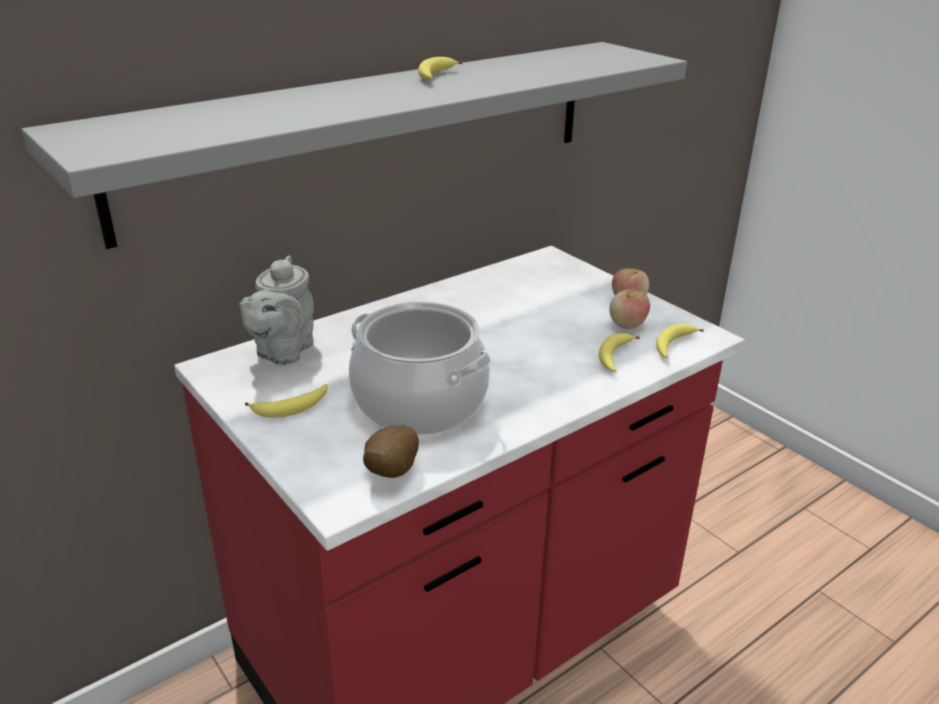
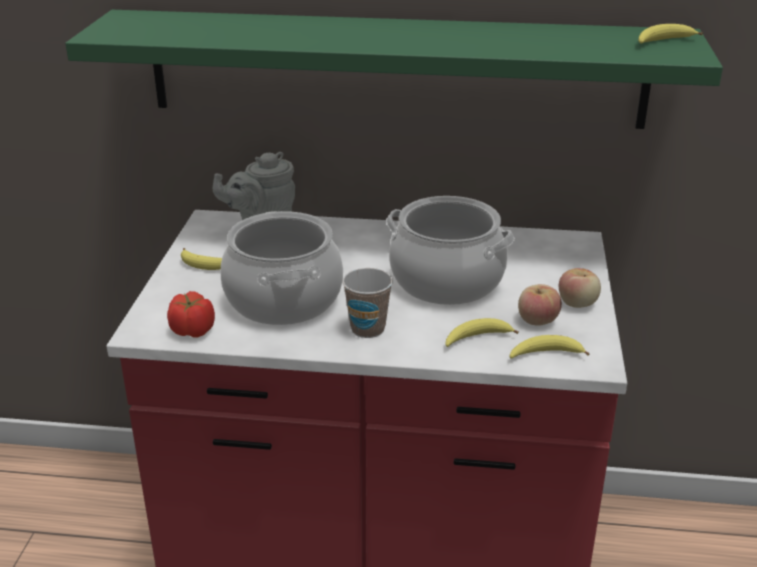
camera: 45 degrees right, 0 degrees up
grey shelf [21,42,687,249] -> green shelf [65,10,723,129]
potato [363,425,419,478] -> tomato [167,291,215,337]
banana [418,57,463,79] -> banana moved to [638,24,703,44]
none -> cup [342,268,393,338]
none -> cooking pot [386,196,515,305]

